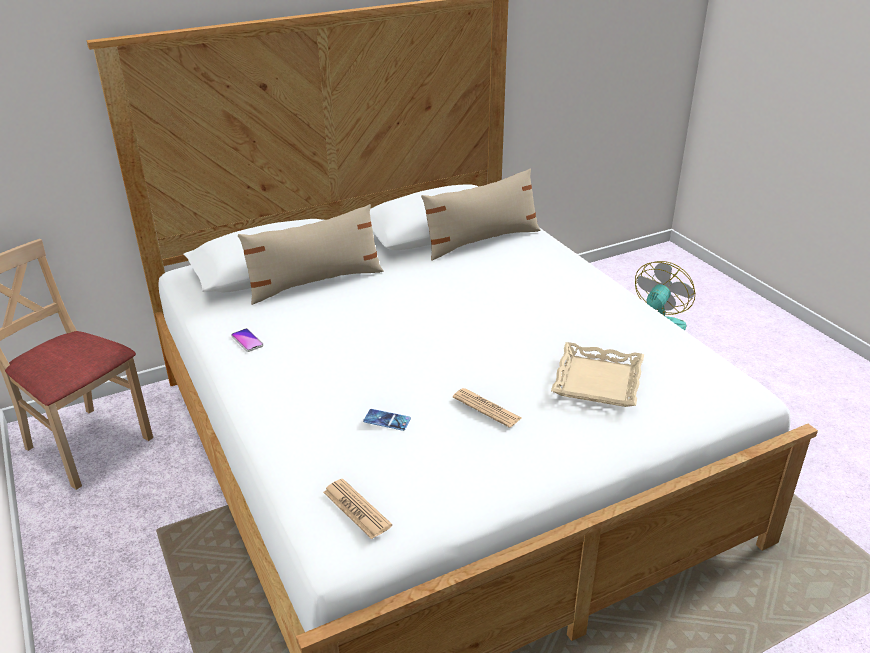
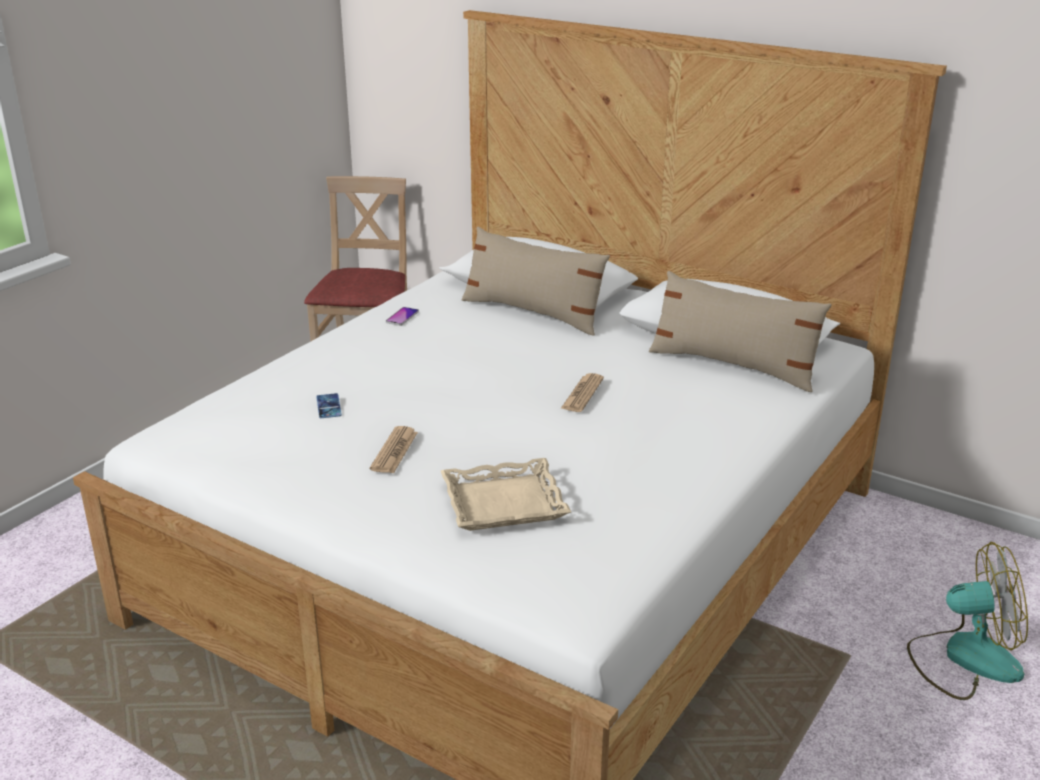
camera: 60 degrees right, 5 degrees down
newspaper [323,479,392,539] -> newspaper moved to [560,373,604,412]

